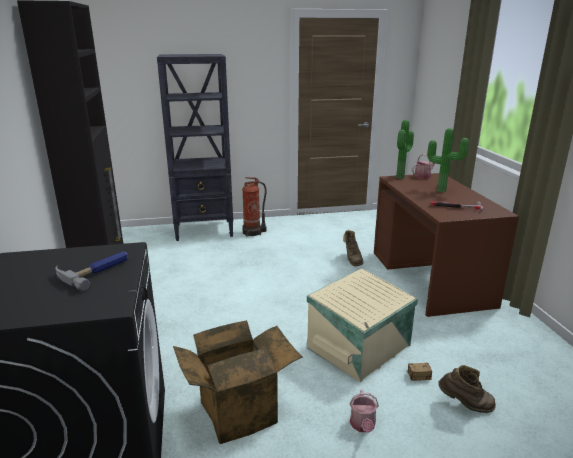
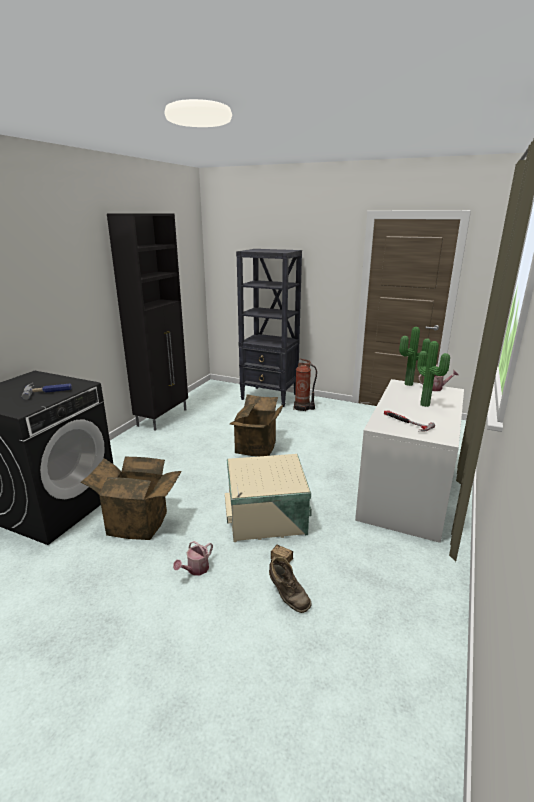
camera: 35 degrees right, 0 degrees up
brown boot [343,230,363,267] -> none
brown desk [374,173,519,317] -> white desk [355,379,464,543]
none -> cardboard box [230,394,283,456]

